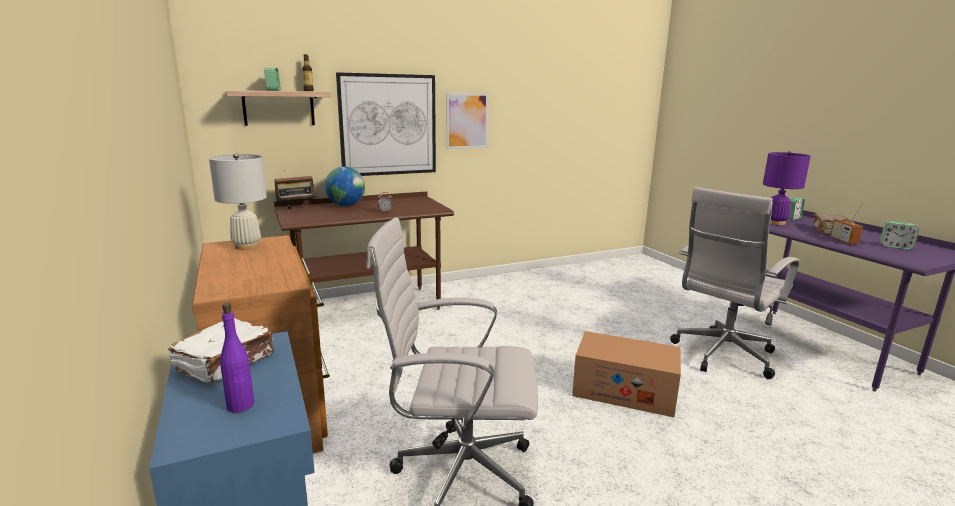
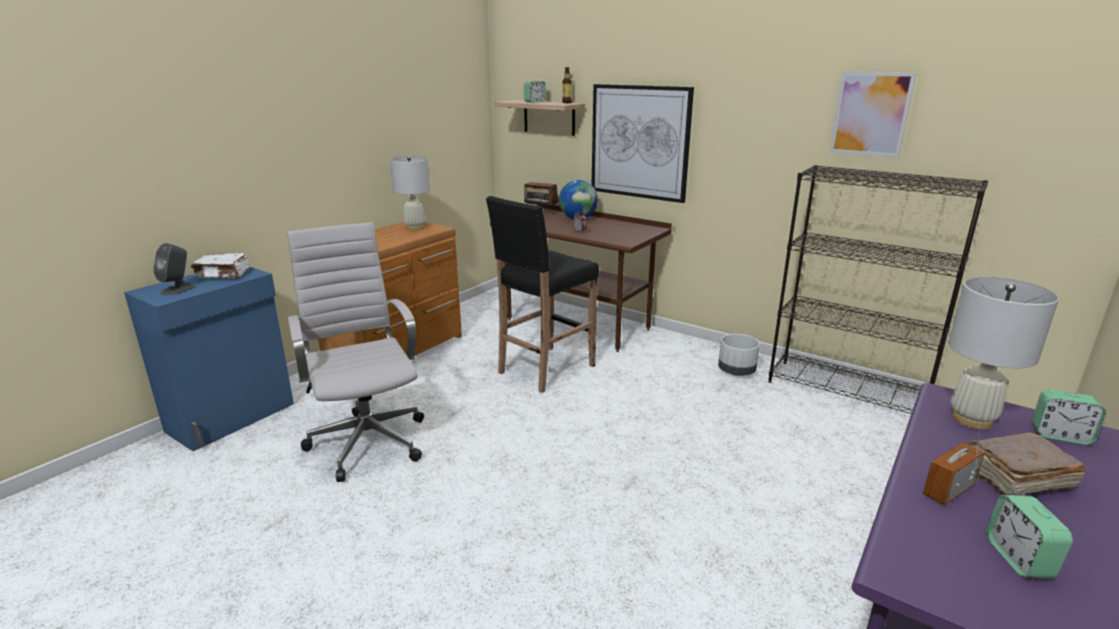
camera: 60 degrees right, 5 degrees up
purple bottle [220,303,254,413] -> grey speaker [153,243,195,295]
picture [446,93,489,149] -> picture moved to [830,72,916,158]
cardboard box [572,331,681,417] -> none
white office chair [670,187,799,379] -> none
purple table lamp [763,151,811,225] -> white table lamp [948,277,1059,429]
none -> black stool [486,196,599,393]
none -> white planter [718,334,760,376]
none -> black bookcase [768,165,988,414]

